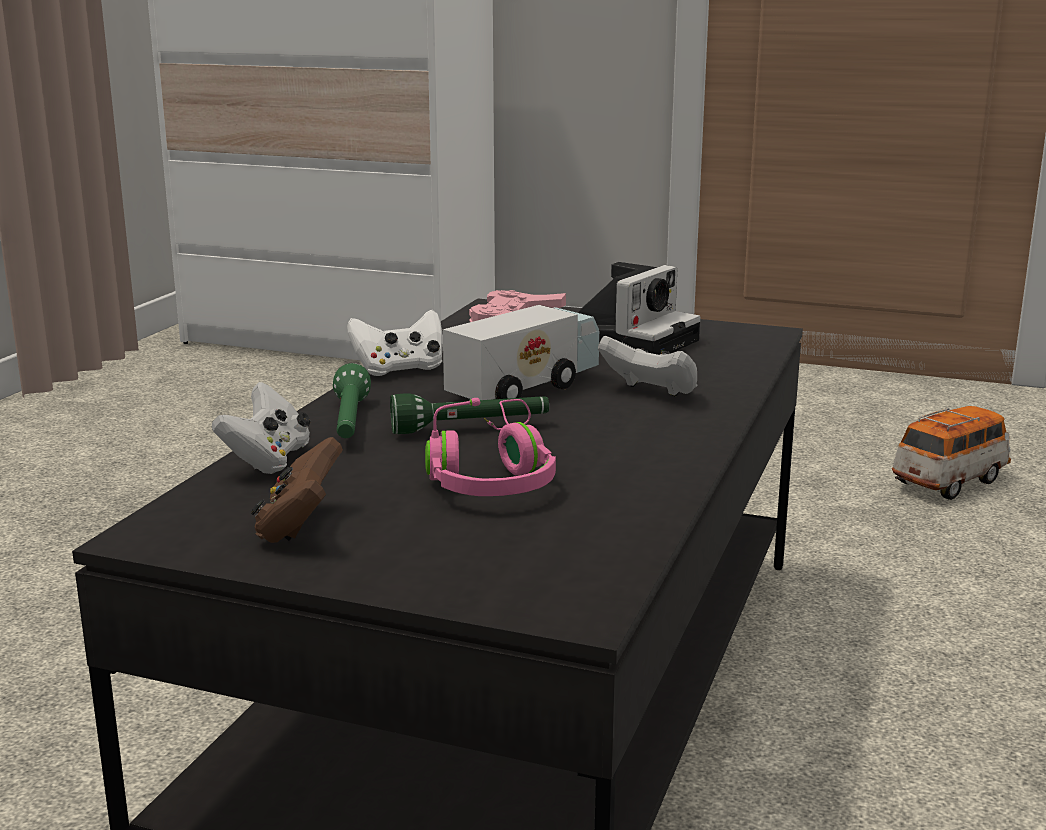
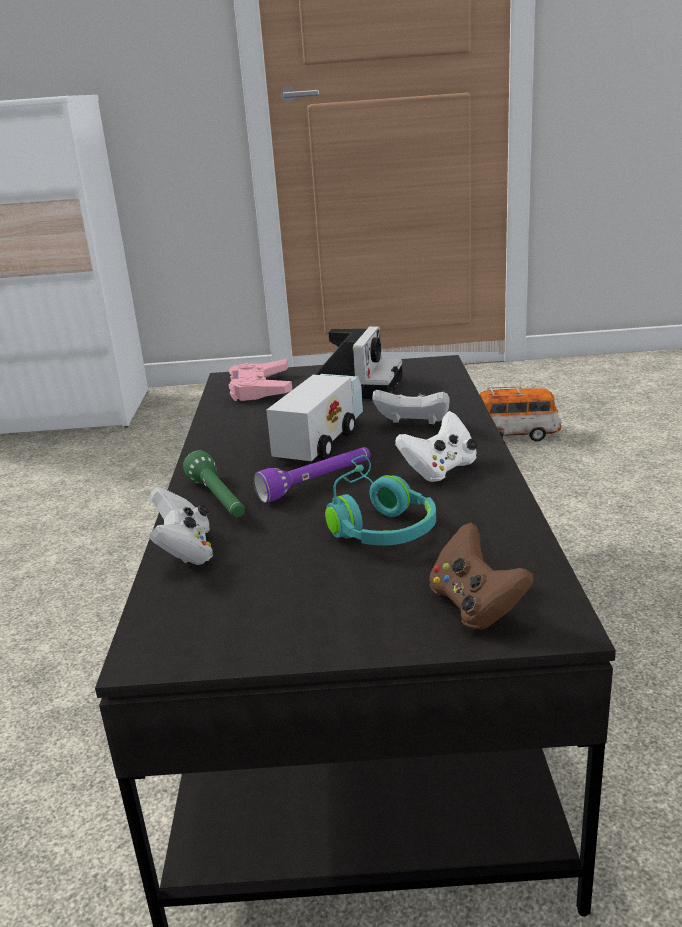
camera: 20 degrees left, 5 degrees up
brown game controller [251,437,343,543] -> brown game controller moved to [429,523,534,630]
white game controller [347,310,443,376] -> white game controller moved to [395,411,477,482]
green flashlight [390,393,549,434] -> purple flashlight [253,447,370,503]
pink headphones [425,398,556,496] -> turquoise headphones [325,455,436,546]
toy car [892,406,1011,500] -> toy car turned 60 degrees clockwise [480,386,562,441]

